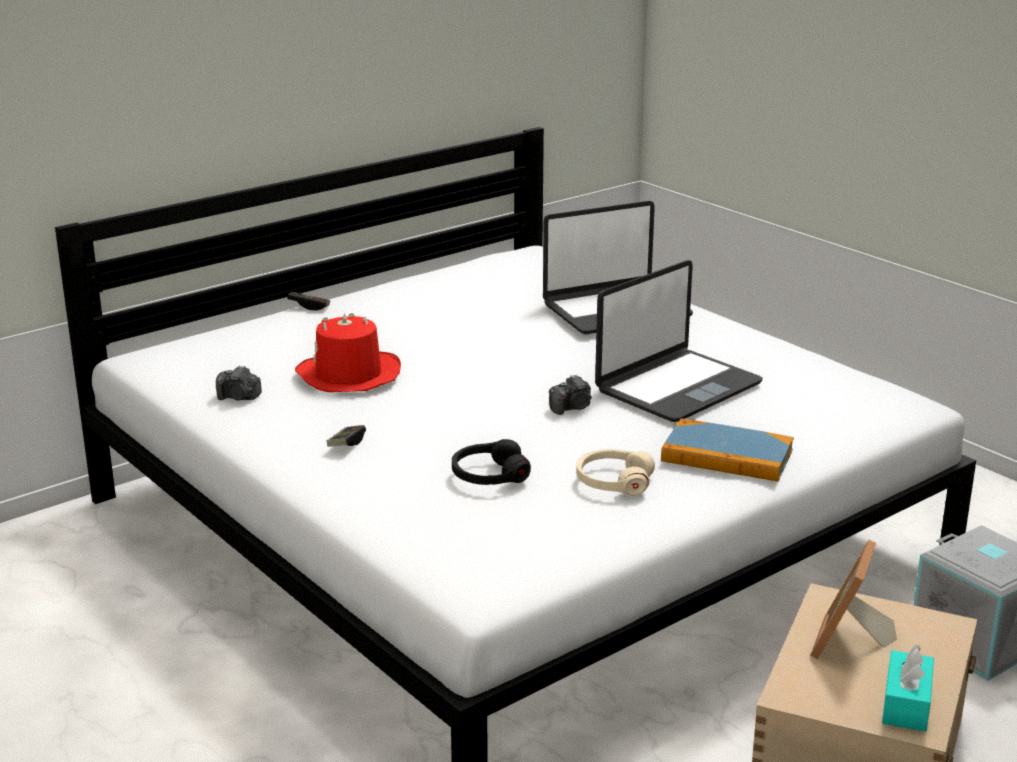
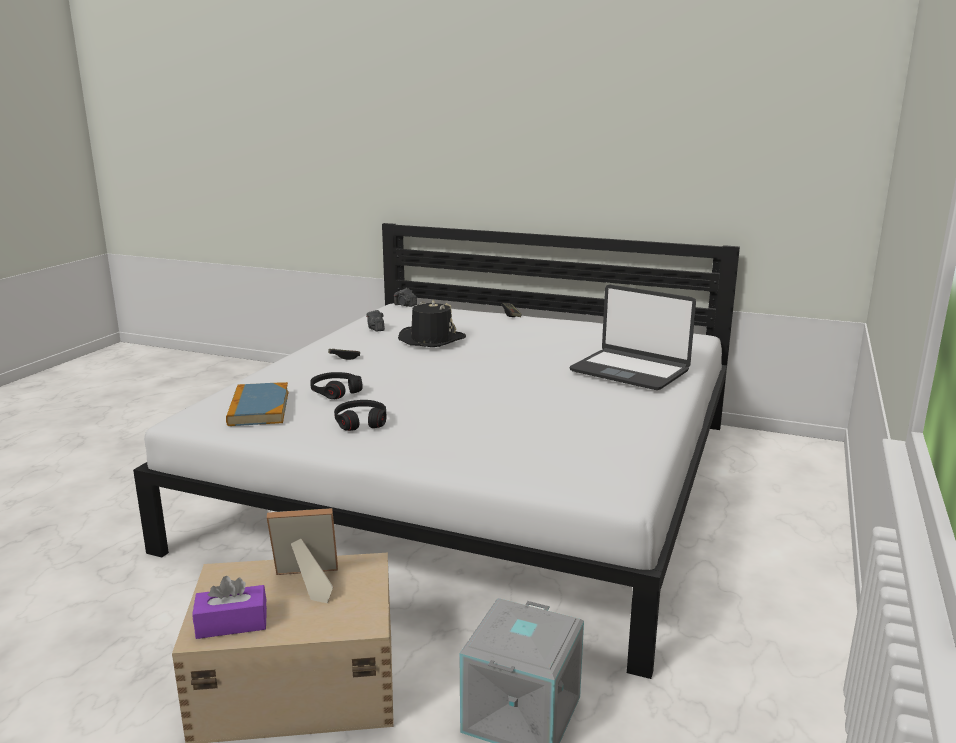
camera: 60 degrees right, 5 degrees down
red hat [295,313,401,392] -> black hat [398,300,466,347]
camera [549,374,592,415] -> camera moved to [394,288,417,307]
beige headphones [576,449,655,496] -> black headphones [334,400,387,431]
laptop [595,260,763,422] -> none
book [661,419,794,482] -> book moved to [226,382,289,426]
turquoise tissue box [882,644,934,732] -> purple tissue box [192,576,267,639]

